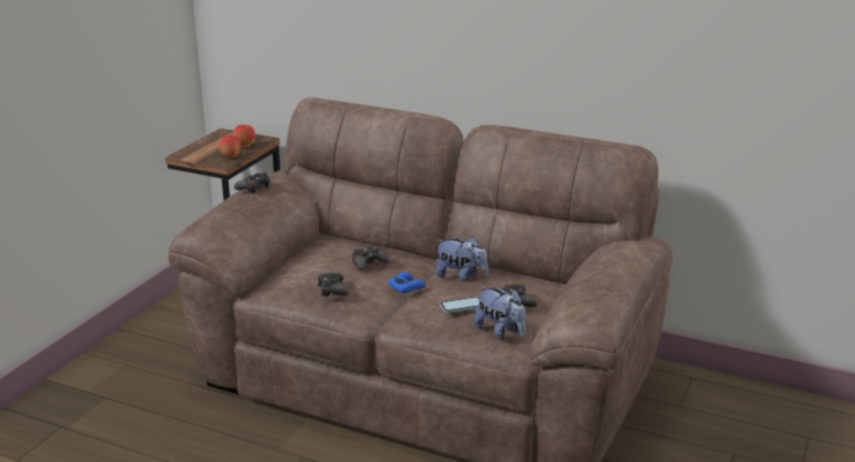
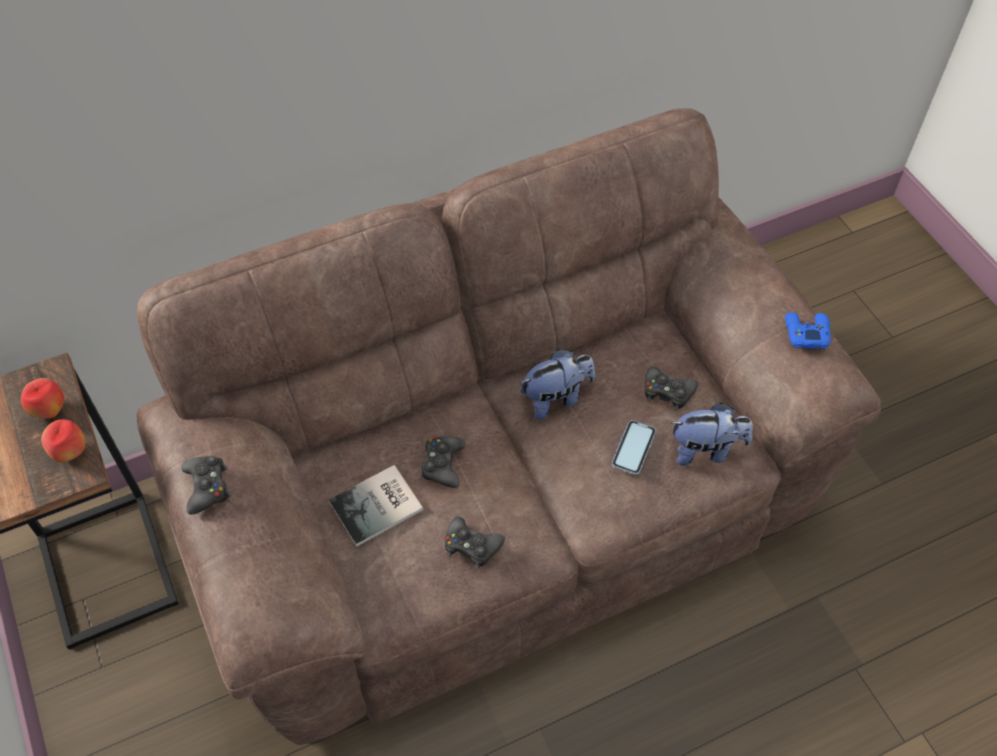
camera: 50 degrees left, 30 degrees up
blue game controller [388,272,426,293] -> blue game controller moved to [785,312,831,349]
none -> book [328,465,423,547]

